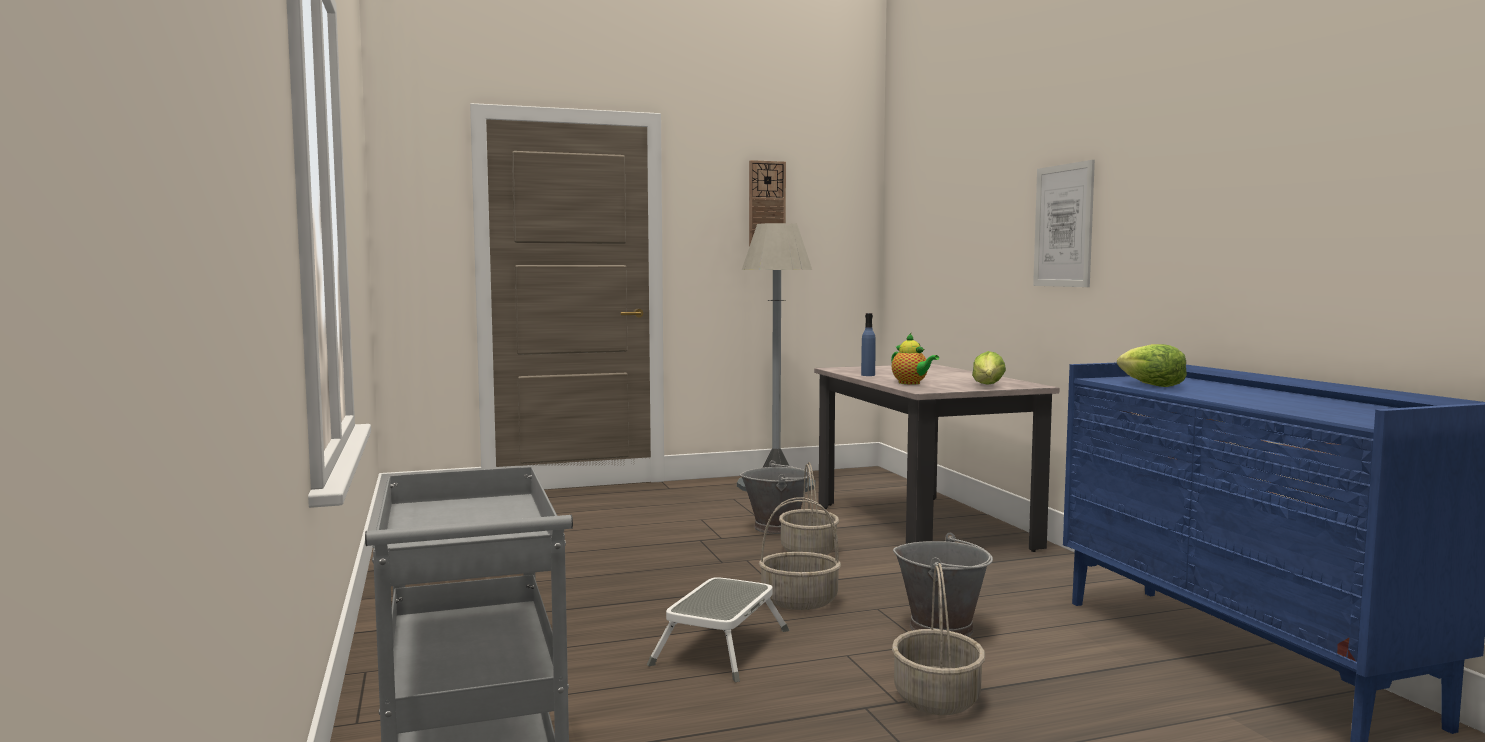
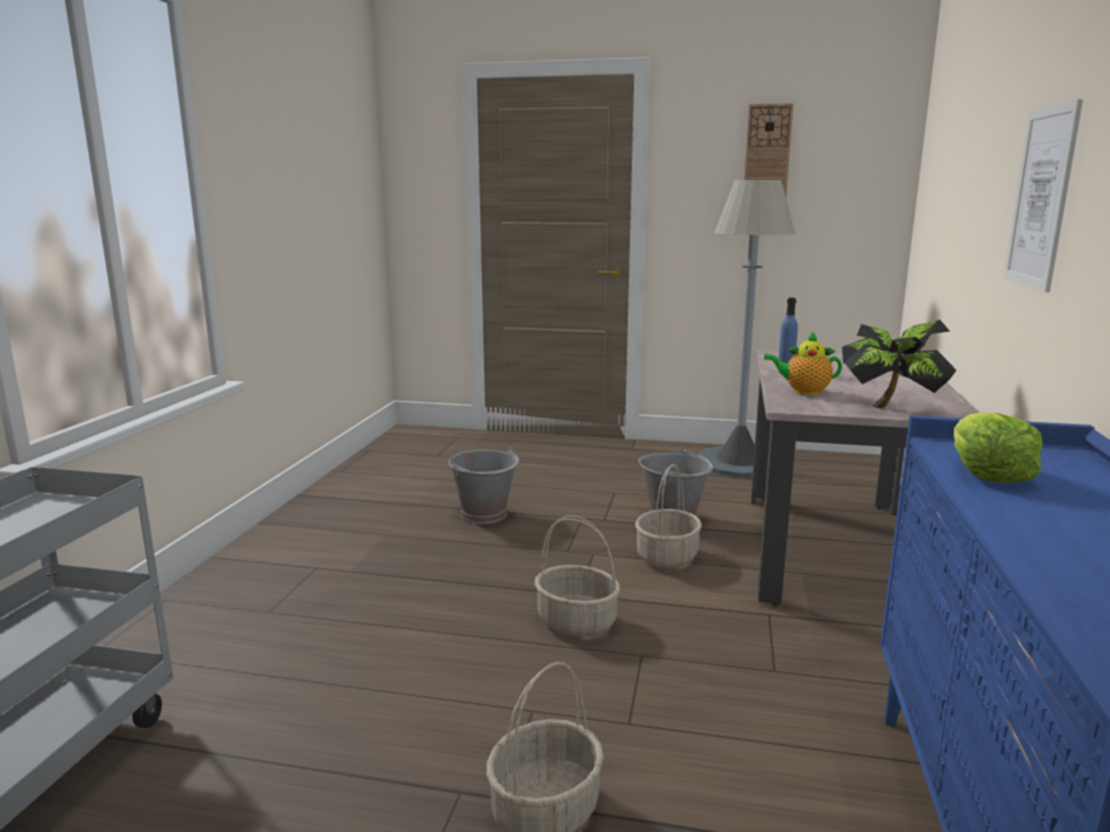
camera: 30 degrees right, 10 degrees up
grey step ladder [647,577,790,682] -> none
teapot [891,333,939,385] -> teapot turned 105 degrees clockwise [764,331,842,395]
grey bucket [893,533,993,637] -> grey bucket moved to [449,447,519,524]
lettuce [972,351,1006,385] -> potted plant [842,320,957,408]

